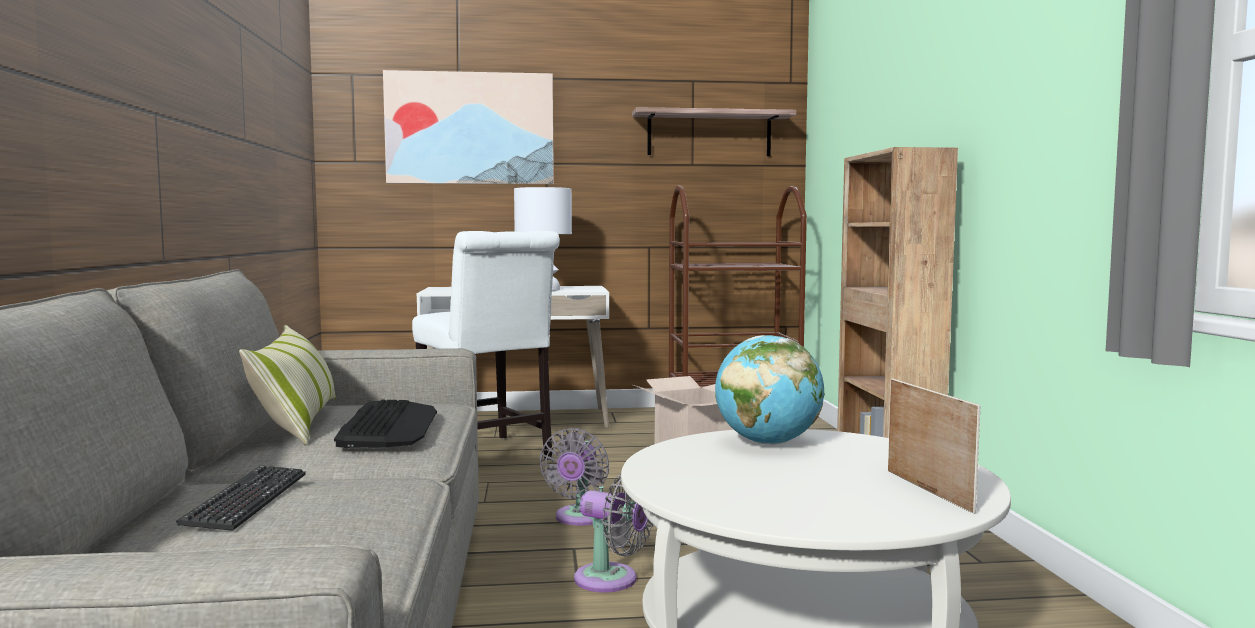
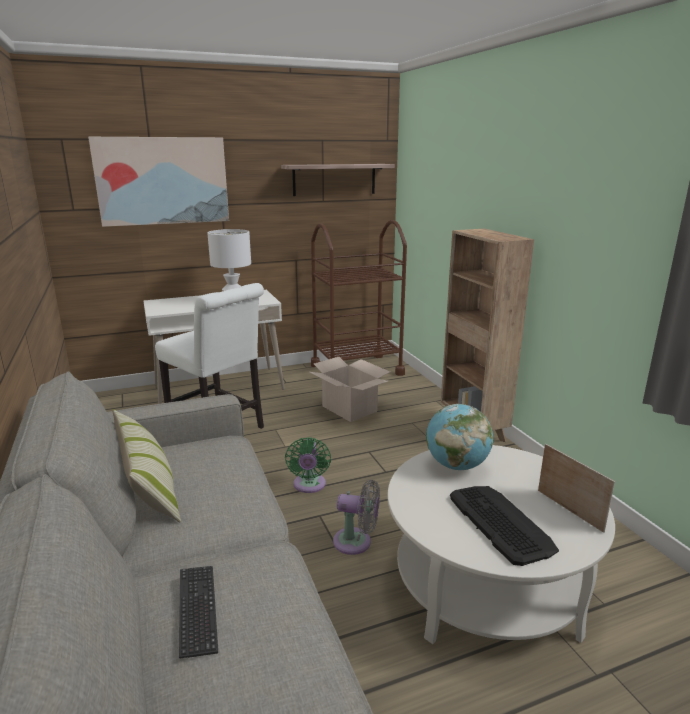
camera: 15 degrees left, 15 degrees up
keyboard [334,400,437,448] -> keyboard moved to [450,486,559,566]
grey fan [539,428,609,526] -> green fan [285,437,331,493]

